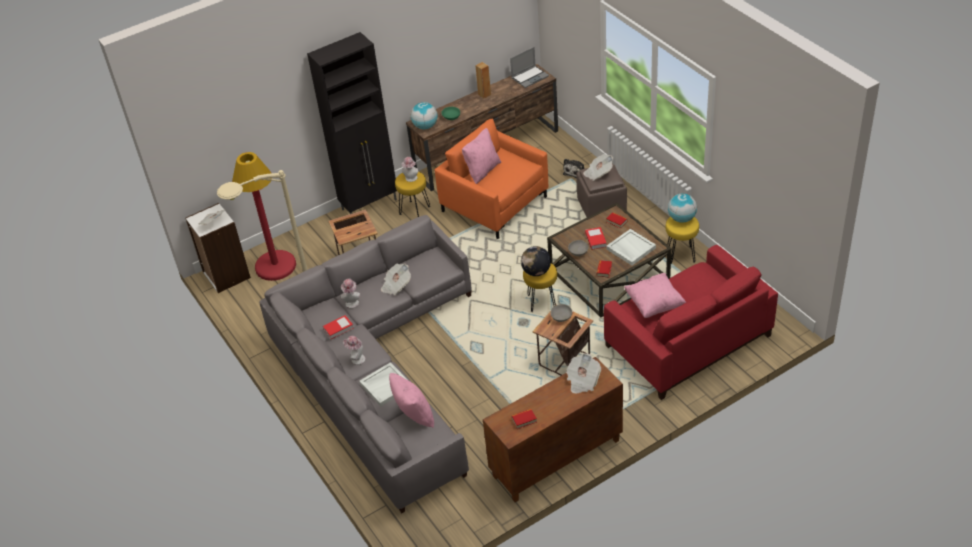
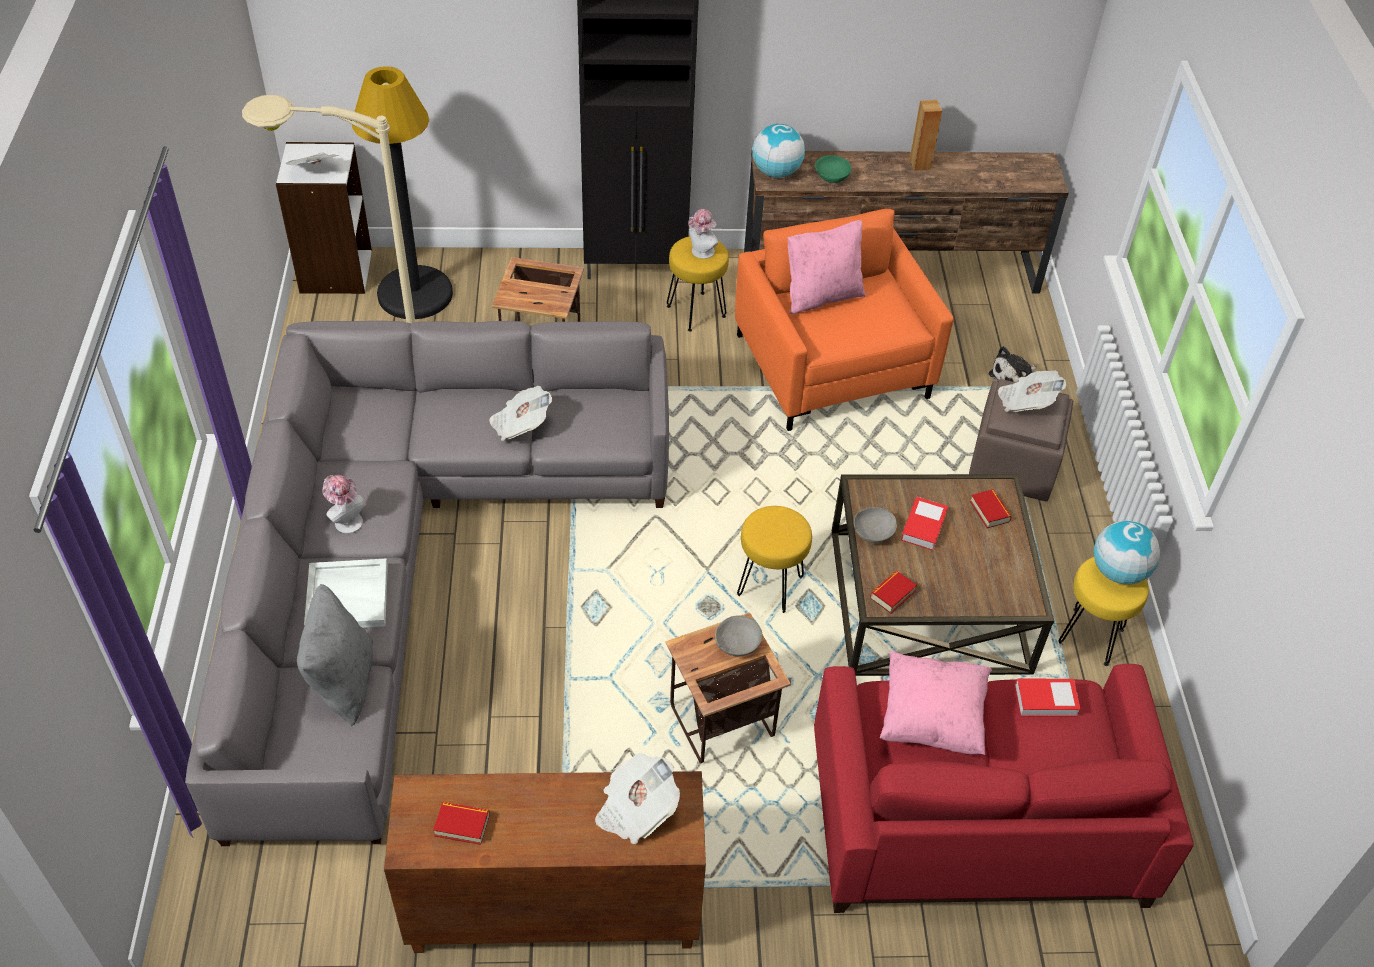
camera: 25 degrees right, 5 degrees up
red floor lamp [232,152,296,281] -> black floor lamp [352,66,453,319]
book [323,315,354,339] -> book moved to [1015,678,1081,717]
hat [341,278,360,308] -> none
pink pillow [389,373,434,428] -> grey pillow [297,584,373,726]
laptop [510,47,549,88] -> none
globe [521,246,551,276] -> none
white tray [606,229,656,265] -> none

